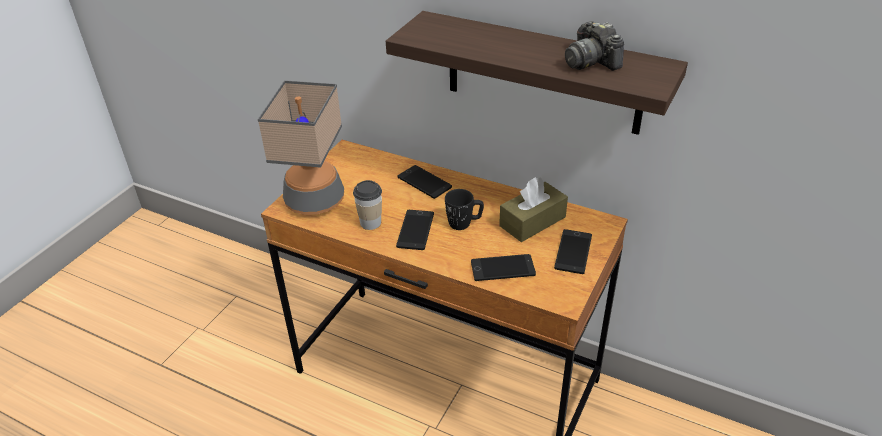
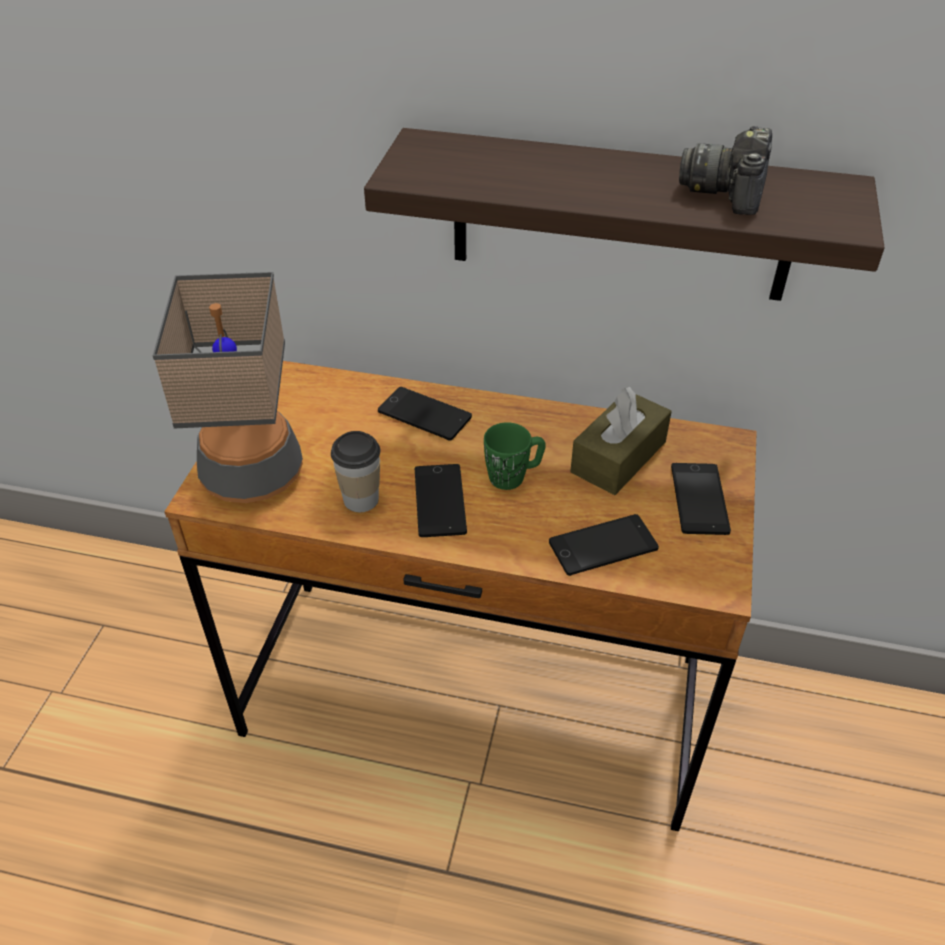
camera: 15 degrees left, 5 degrees up
black mug [445,189,484,230] -> green mug [484,422,546,490]
camera [565,21,624,71] -> camera turned 60 degrees clockwise [679,126,772,215]

